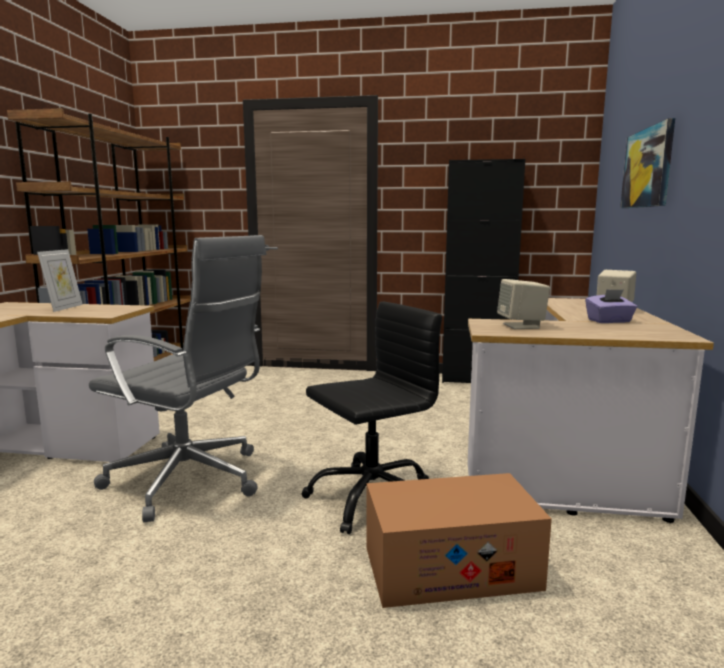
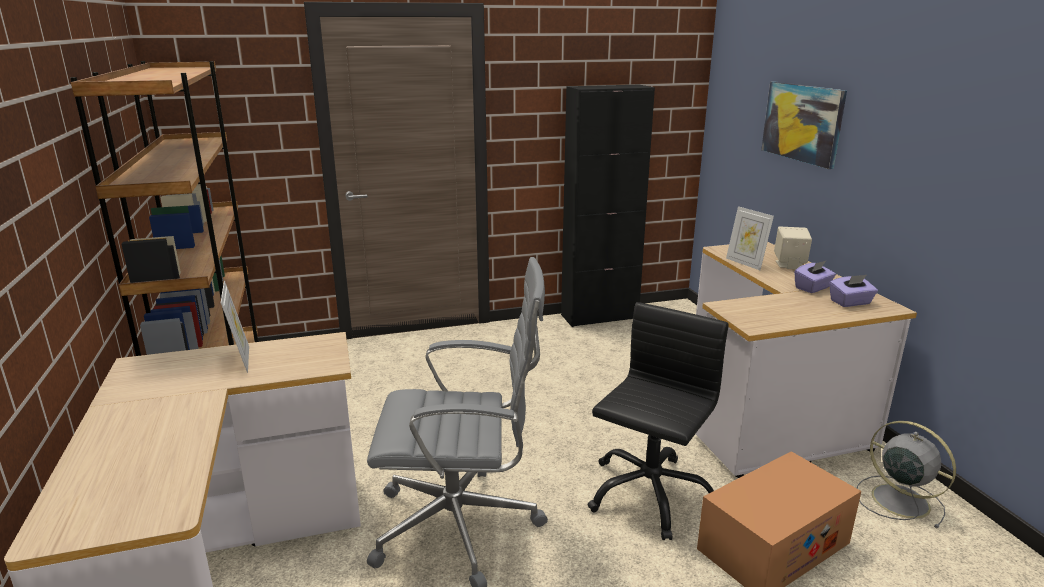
camera: 25 degrees left, 10 degrees up
beige speaker [497,279,550,329] -> none
none -> picture frame [726,206,774,270]
none -> purple tissue box [830,275,878,307]
none -> grey fan [857,421,956,529]

